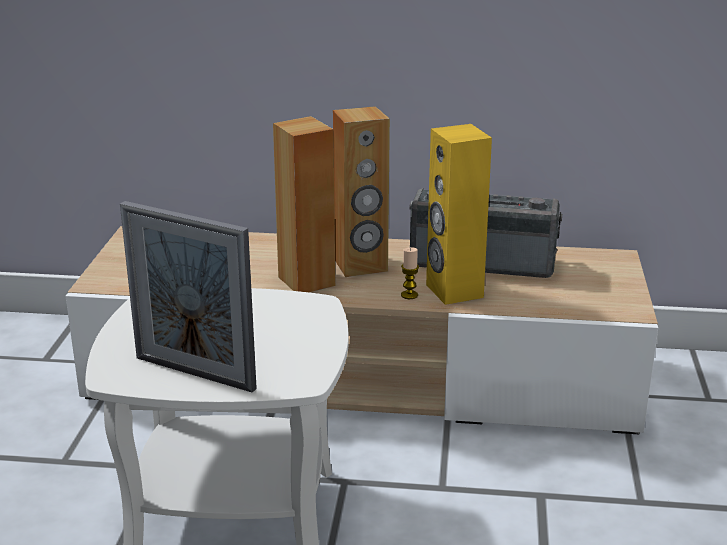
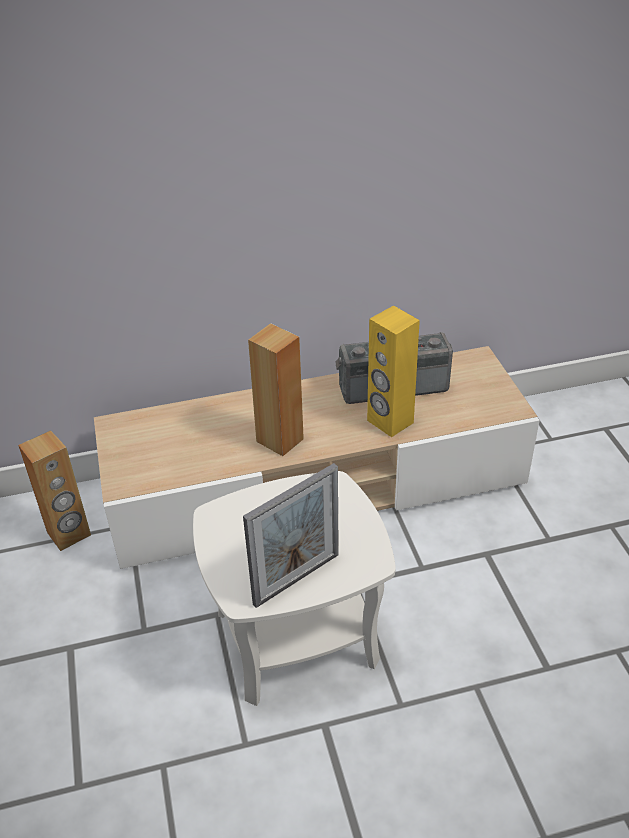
camera: 20 degrees left, 15 degrees up
picture frame [120,201,257,393] -> picture frame turned 45 degrees counterclockwise [243,463,339,608]
brown speaker [333,106,390,277] -> brown speaker moved to [18,430,91,551]
candle [401,247,419,299] -> none

